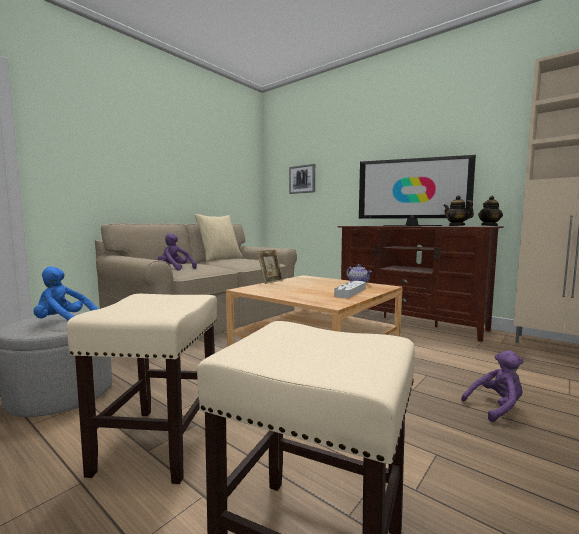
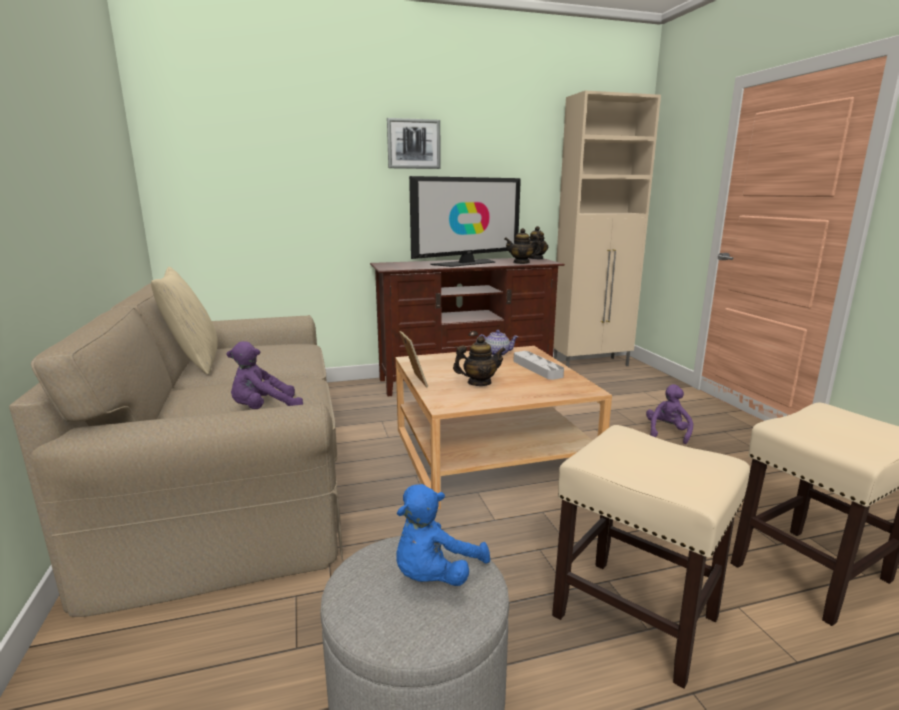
camera: 55 degrees left, 10 degrees up
picture [289,164,315,194] -> picture moved to [387,118,441,169]
none -> teapot [453,336,505,386]

